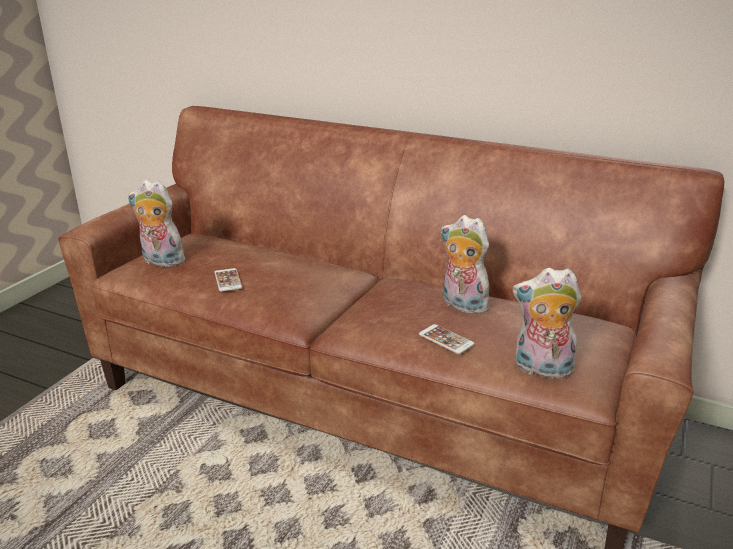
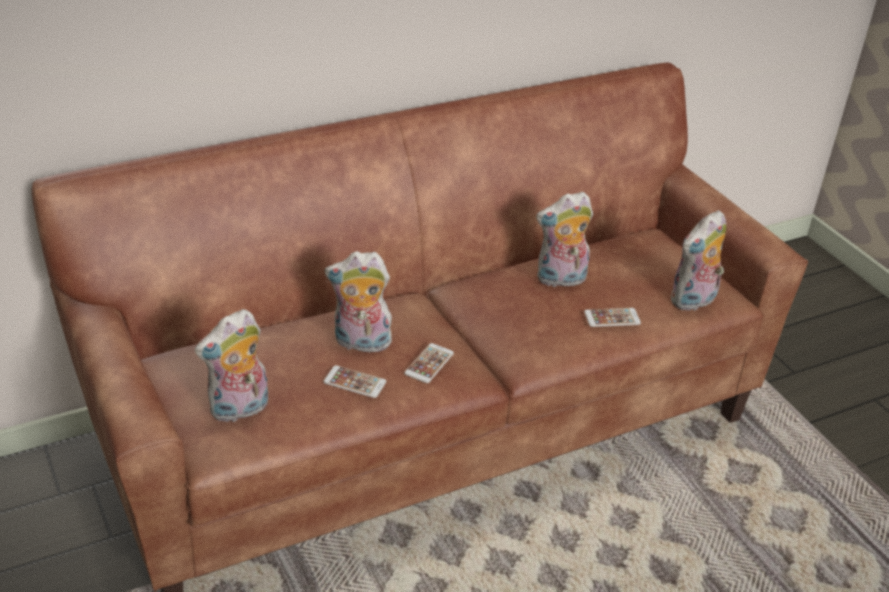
camera: 55 degrees left, 10 degrees up
none -> plush toy [325,251,394,353]
none -> phone [404,343,454,383]

